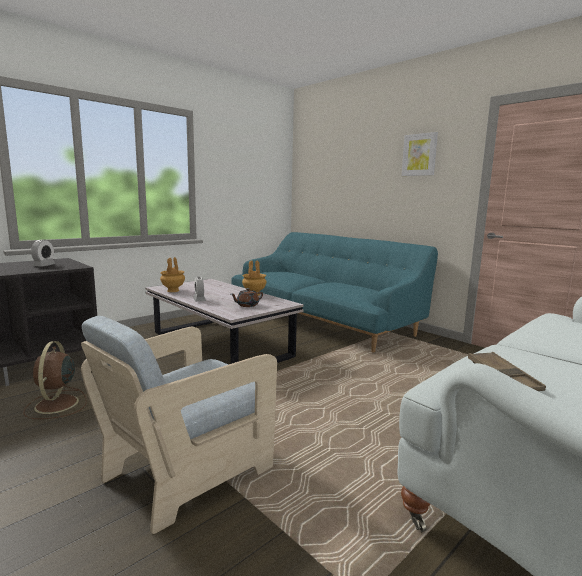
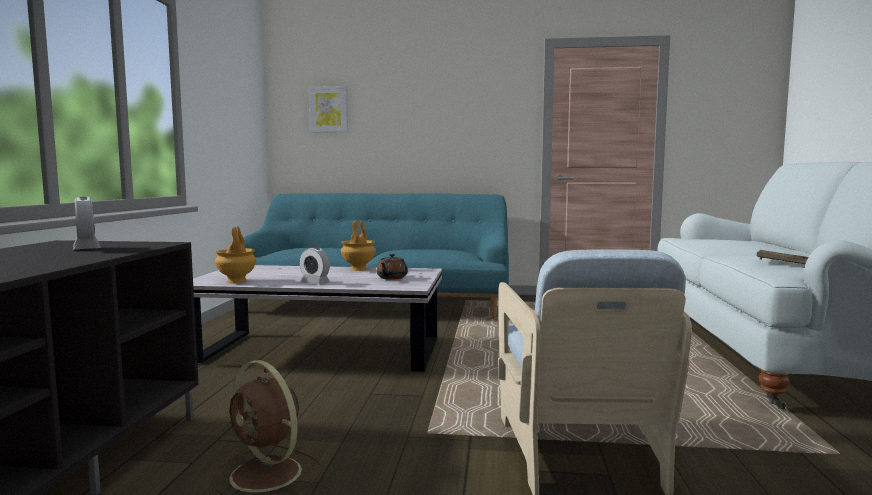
camera: 40 degrees left, 5 degrees down
picture [402,132,438,176] -> picture moved to [309,86,348,132]

